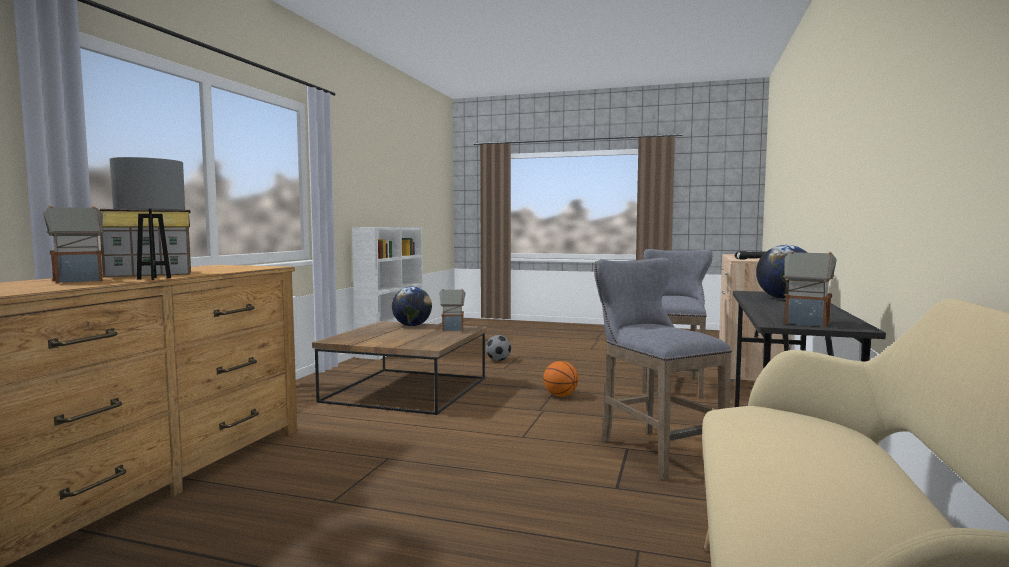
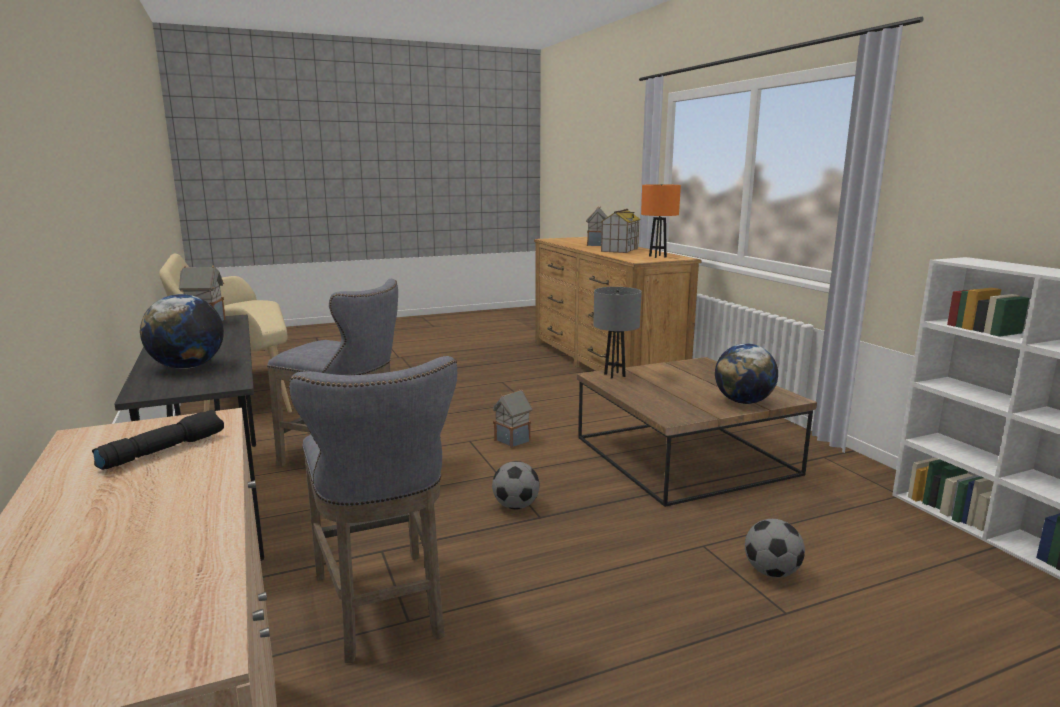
camera: 140 degrees right, 10 degrees up
grey table lamp [110,157,185,280] -> grey table lamp moved to [593,287,642,379]
toy house [439,289,466,331] -> toy house moved to [492,389,533,448]
basketball [543,361,579,397] -> football [492,461,540,509]
none -> orange table lamp [641,184,681,258]

